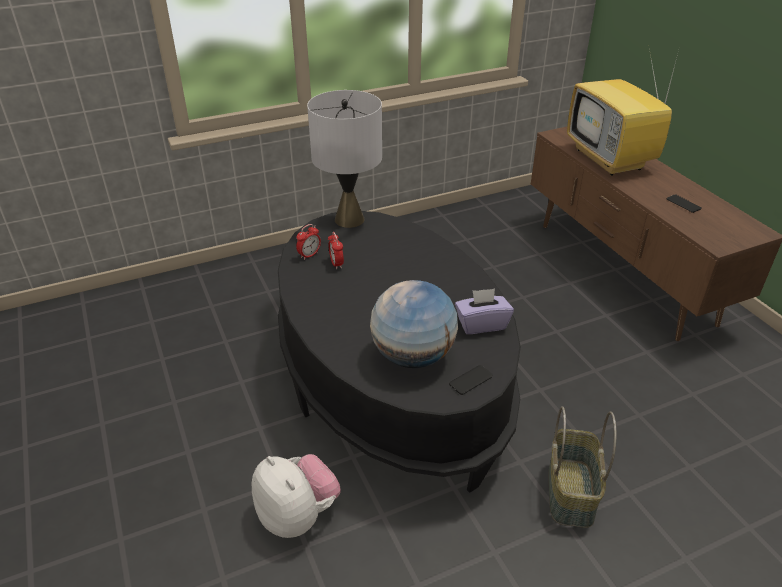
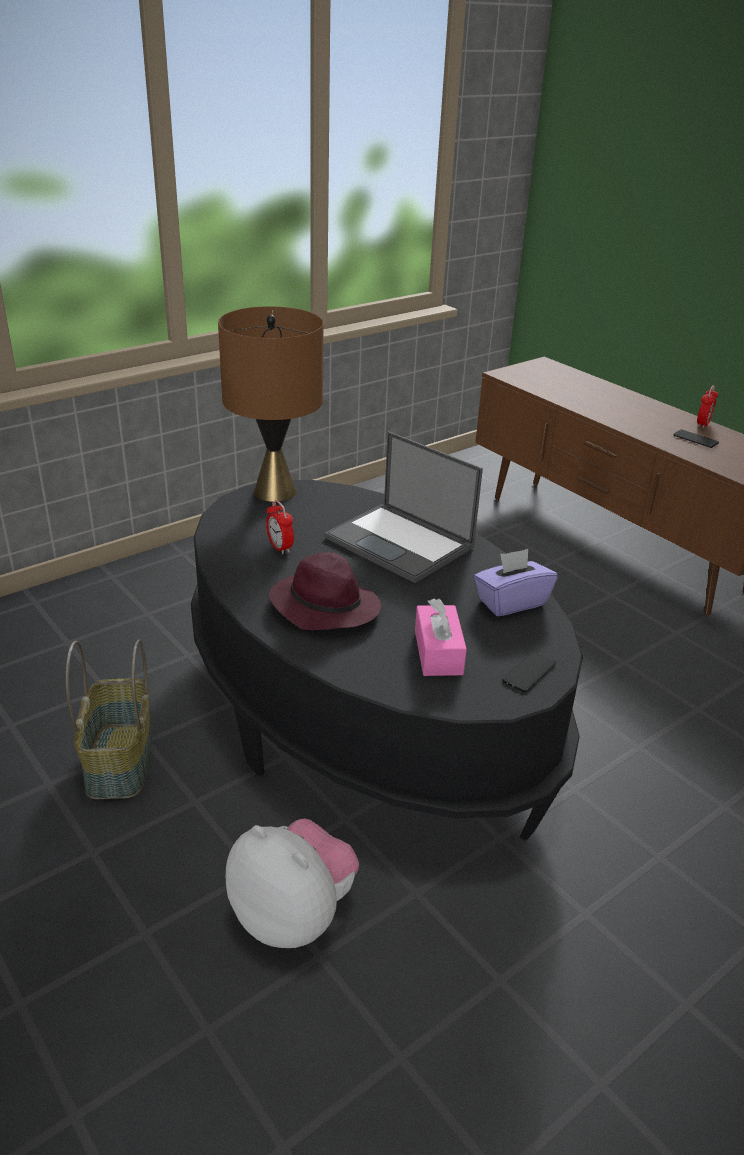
camera: 15 degrees left, 5 degrees down
alarm clock [296,224,321,260] -> alarm clock moved to [697,385,718,429]
grey table lamp [307,90,382,228] -> brown table lamp [218,306,324,502]
globe [370,280,458,368] -> pink tissue box [415,599,467,676]
basket [549,406,617,528] -> basket moved to [66,639,152,799]
television [567,46,680,176] -> none
none -> purple hat [269,552,382,631]
none -> laptop [325,431,483,583]

